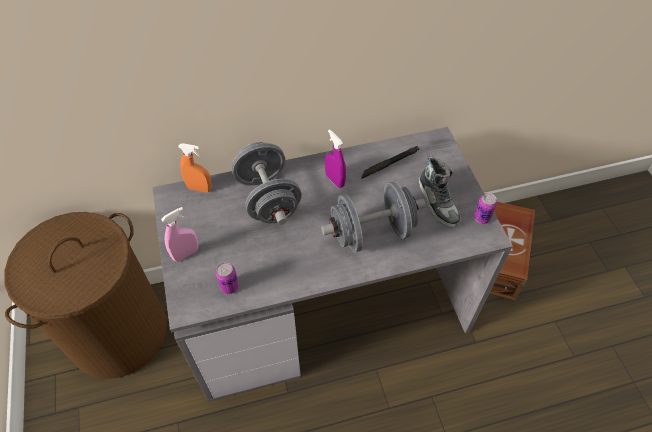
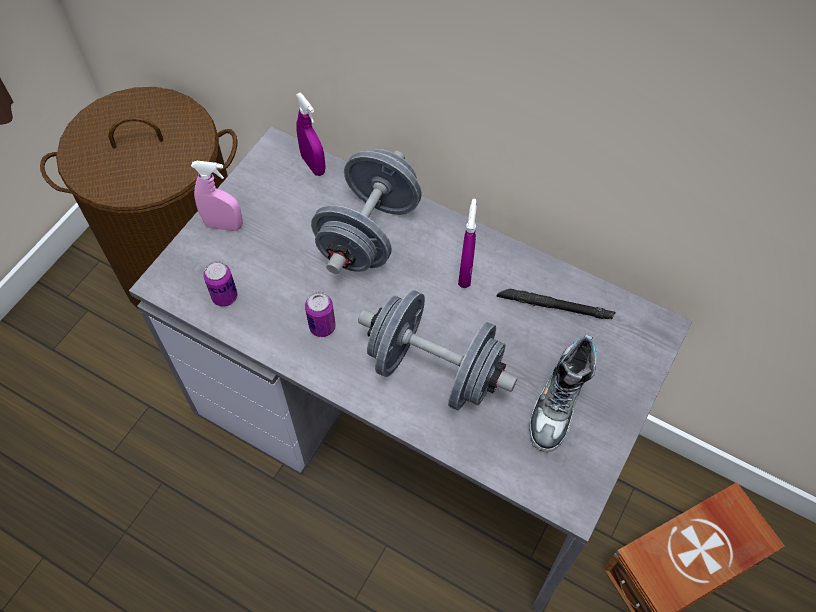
camera: 45 degrees right, 5 degrees up
orange spray bottle [178,143,212,192] -> purple spray bottle [296,93,326,176]
can [474,193,497,224] -> can moved to [305,292,336,337]

